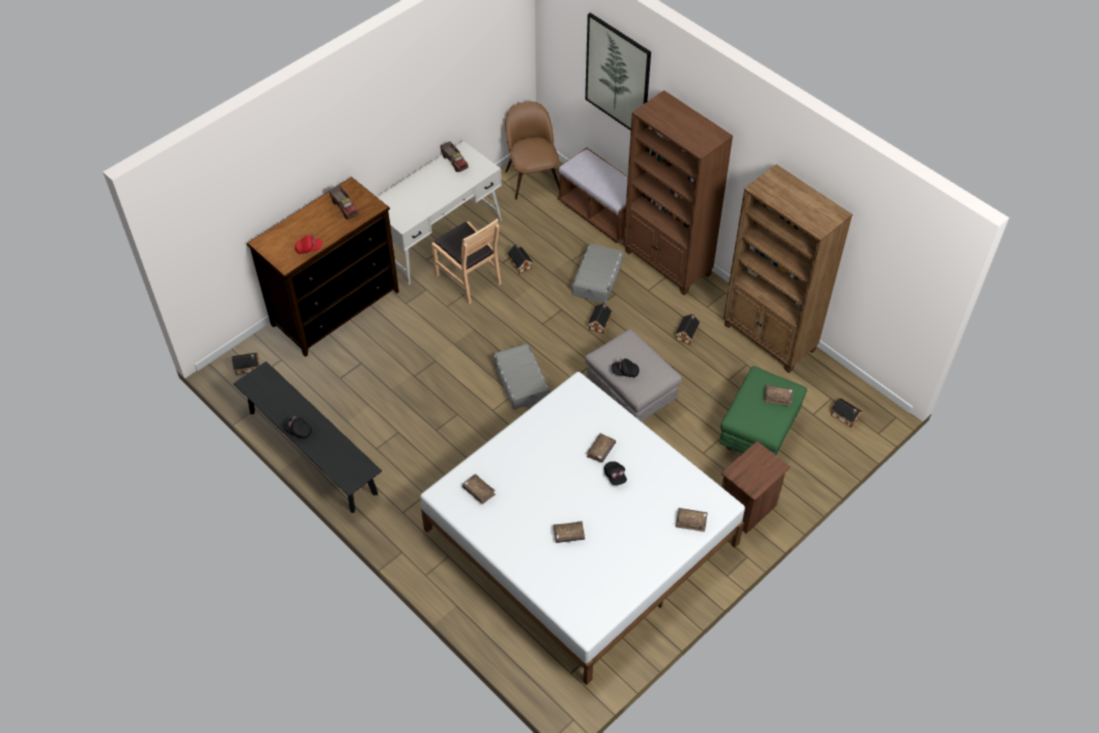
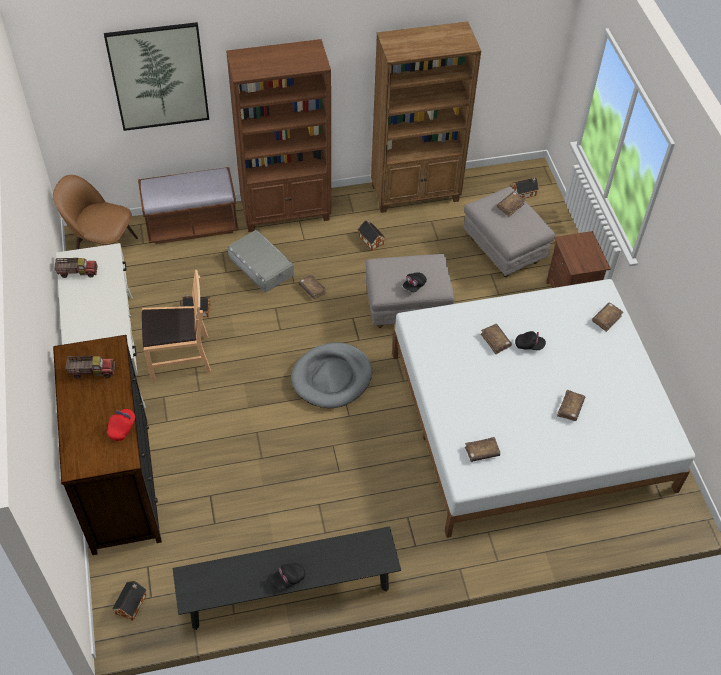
camera: 60 degrees left, 0 degrees up
grey storage box [493,344,549,410] -> grey dog bed [291,343,372,408]
toy house [588,303,612,334] -> brown book [299,274,327,299]
green ottoman [720,366,807,455] -> grey ottoman [464,186,555,277]

